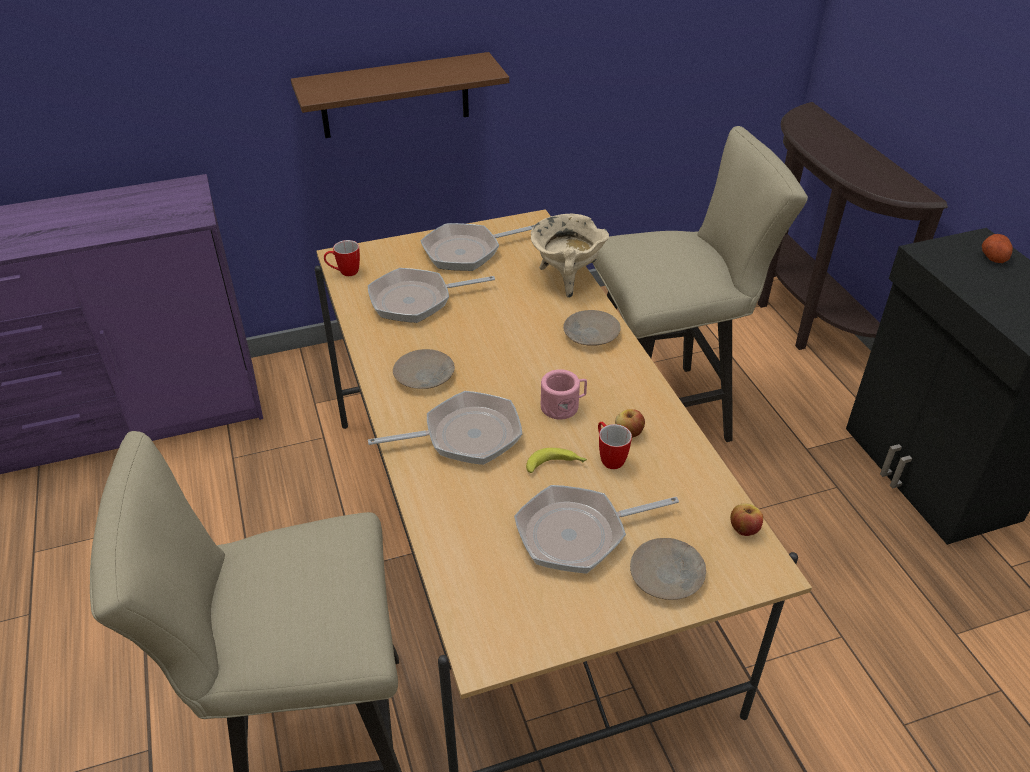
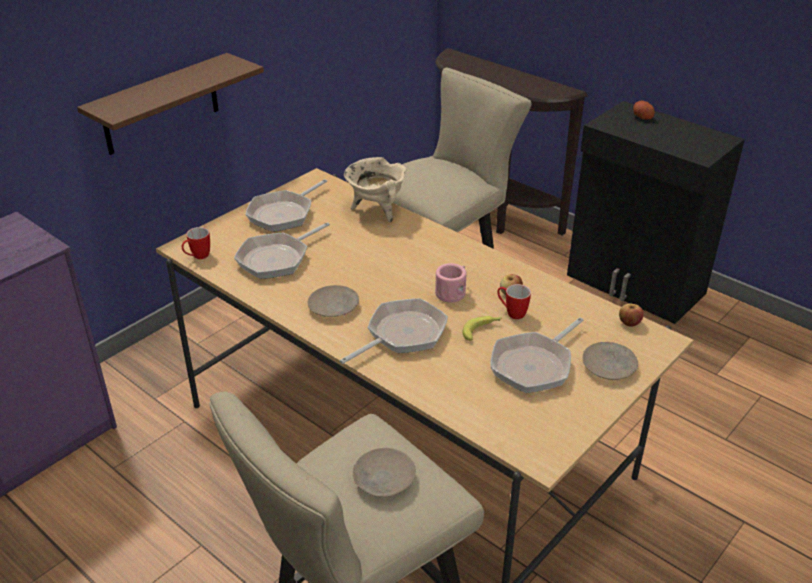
camera: 30 degrees left, 5 degrees down
beige plate [563,310,621,346] -> beige plate moved to [353,448,416,497]

